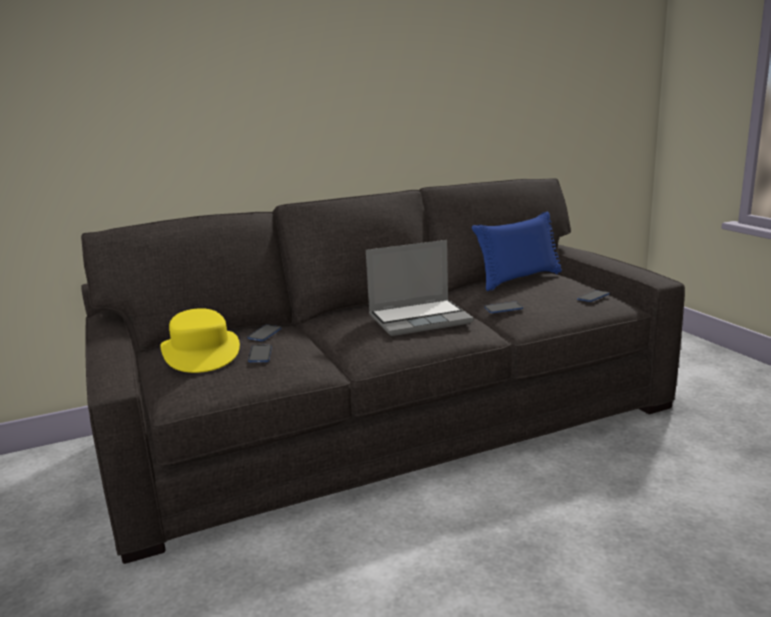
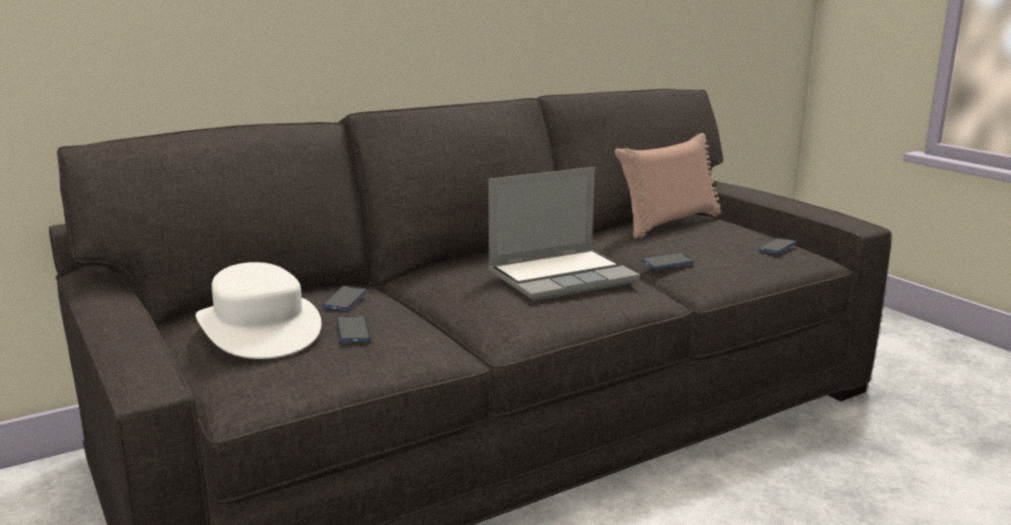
camera: 10 degrees left, 0 degrees up
yellow hat [160,308,240,373] -> white hat [196,262,321,359]
blue pillow [472,212,562,291] -> beige pillow [615,133,721,239]

